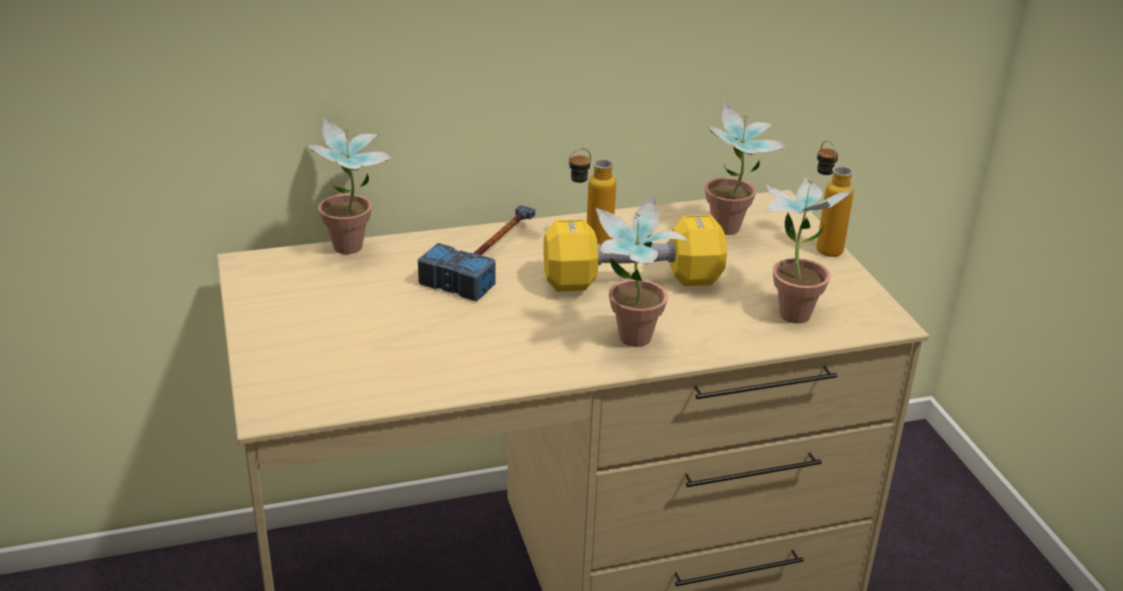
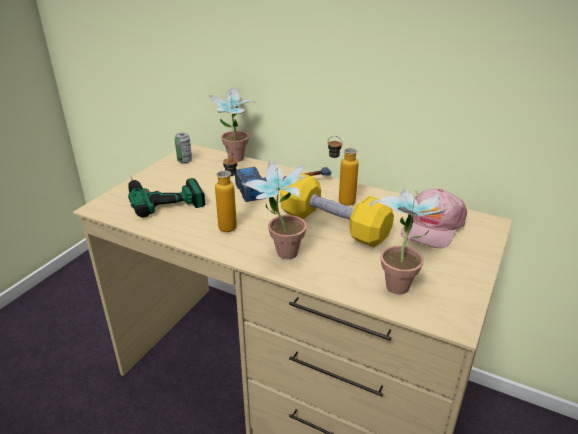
camera: 45 degrees right, 0 degrees up
potted plant [705,102,788,235] -> pink cap [401,189,467,248]
bottle [816,140,854,257] -> bottle moved to [215,152,237,232]
none -> power drill [128,176,205,218]
none -> can [175,132,192,163]

